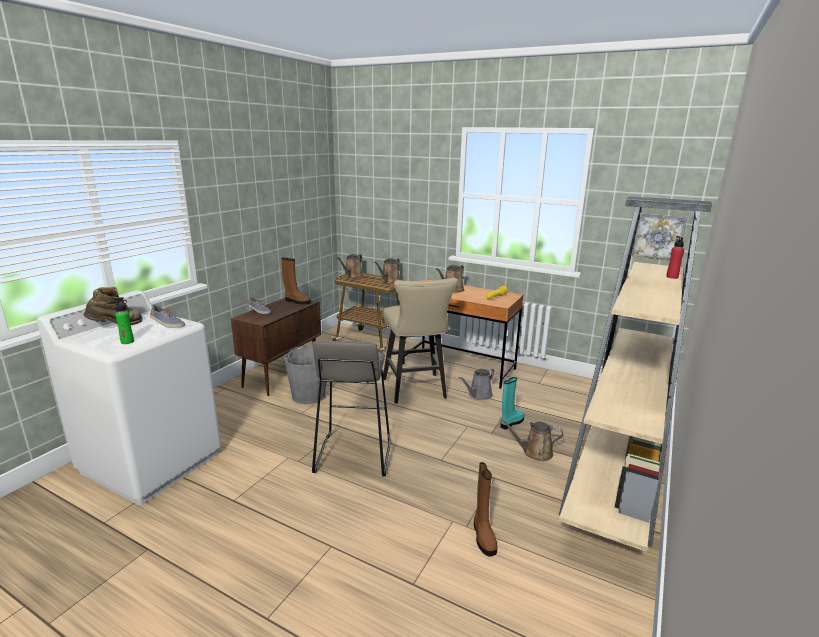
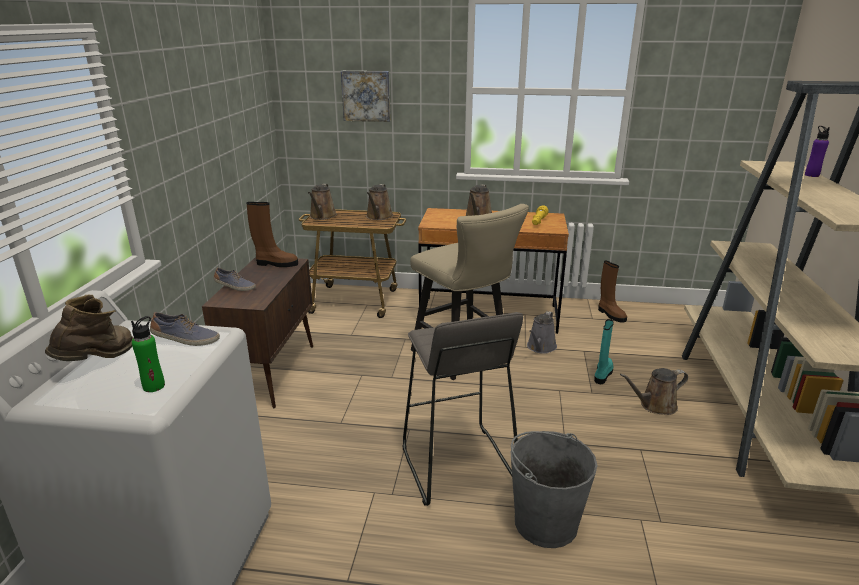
camera: 20 degrees left, 5 degrees up
grey bucket [284,346,326,404] -> grey bucket moved to [511,431,598,548]
brown boot [474,462,497,556] -> brown boot moved to [598,261,627,323]
picture [632,213,687,261] -> picture moved to [341,71,390,122]
red bottle [666,236,684,279] -> purple bottle [805,126,830,177]

